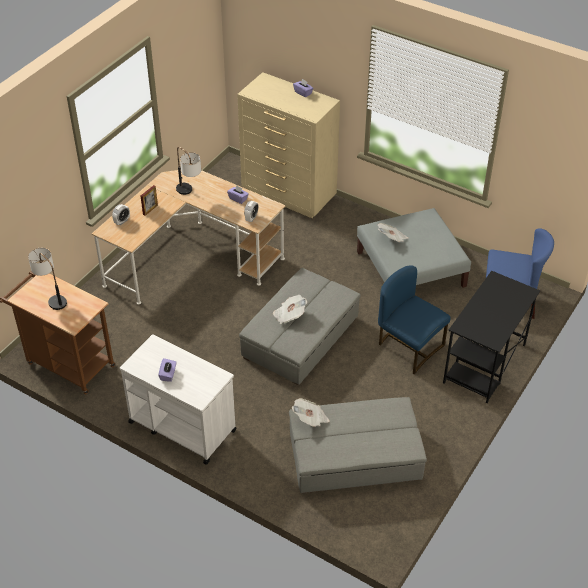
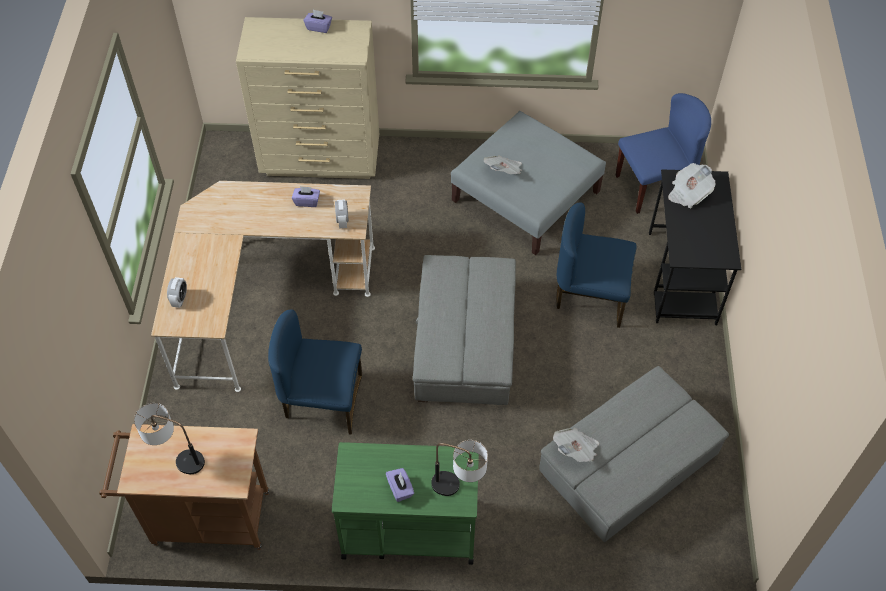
camera: 30 degrees left, 10 degrees up
white cart [120,334,236,465] -> green cart [332,442,479,565]
picture frame [141,185,158,216] -> none
table lamp [176,147,201,195] -> table lamp moved to [431,440,488,496]
newspaper [273,295,307,324] -> newspaper moved to [668,163,715,208]
none -> blue chair [268,309,362,435]

